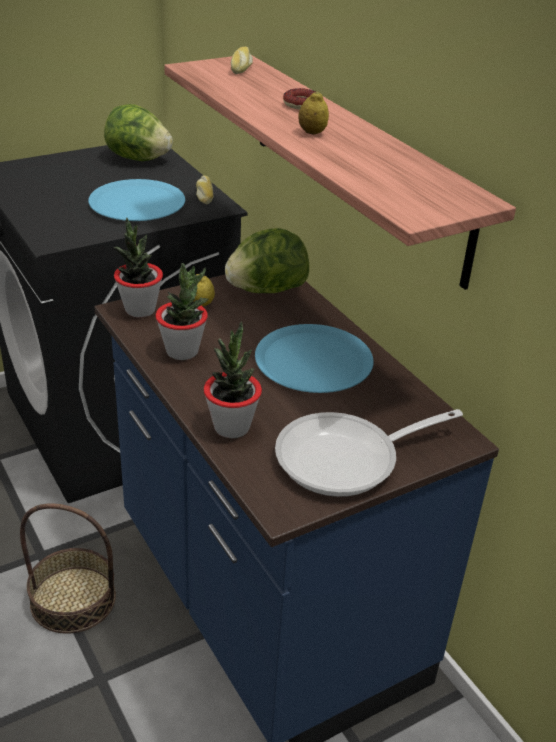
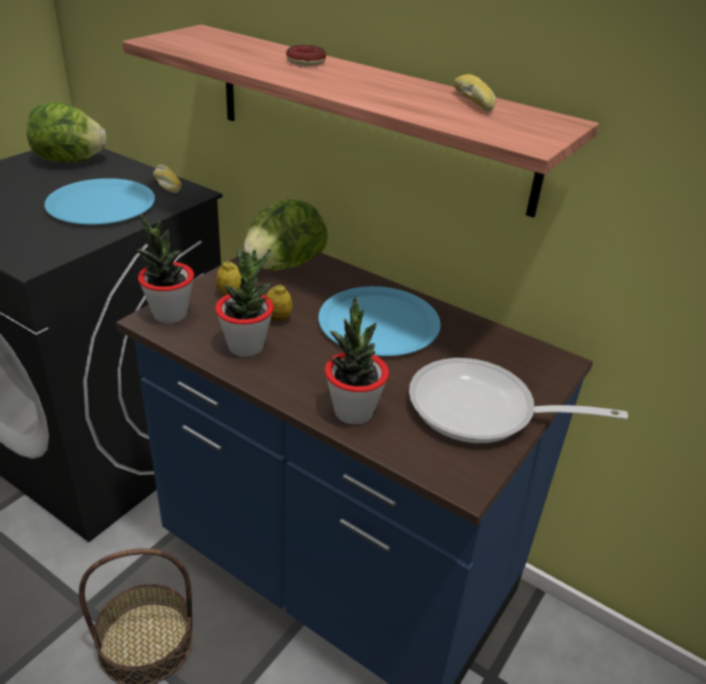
camera: 25 degrees left, 0 degrees up
bread [231,47,253,74] -> bread moved to [454,74,496,112]
frying pan [275,409,463,497] -> frying pan turned 60 degrees clockwise [409,358,628,443]
lemon [298,91,329,135] -> lemon moved to [266,284,292,322]

